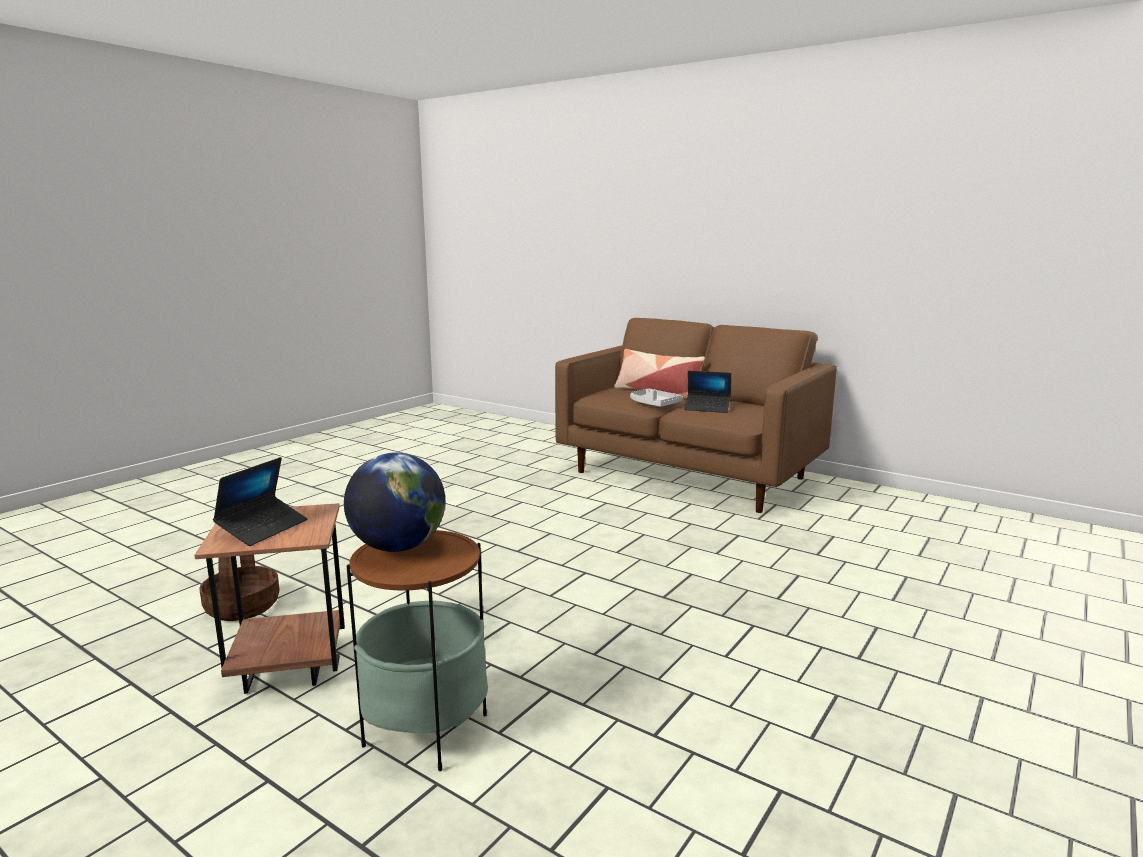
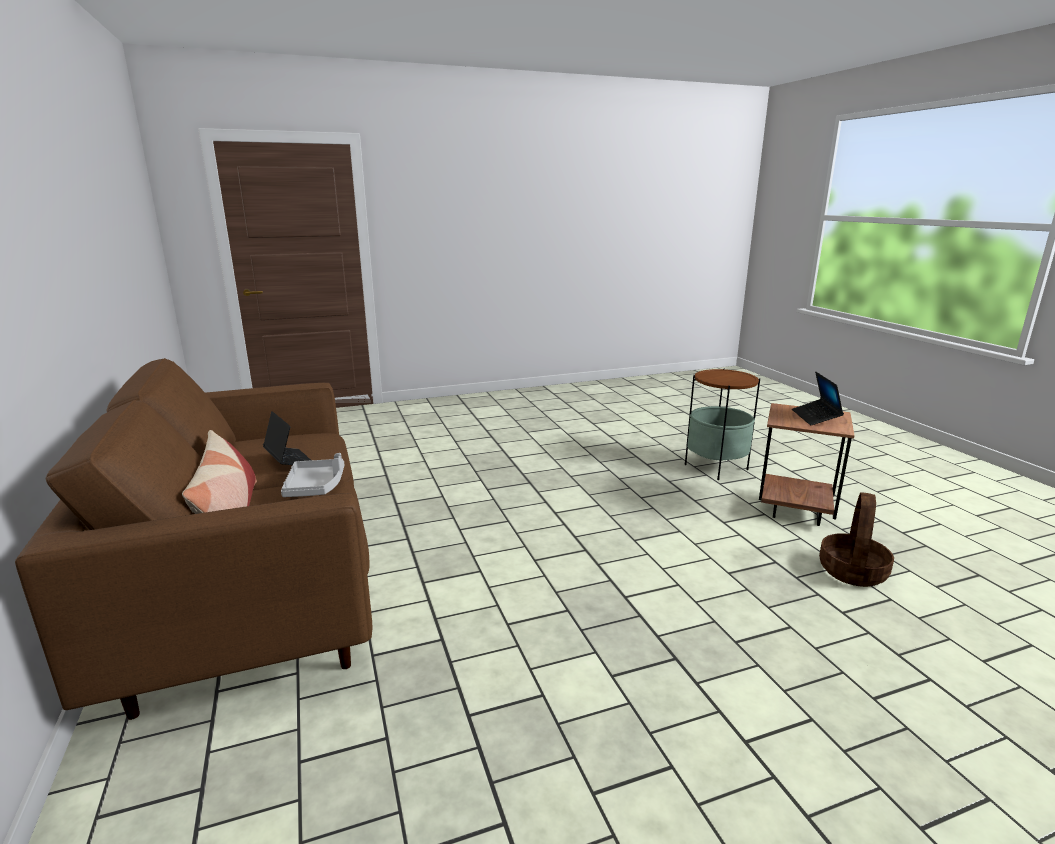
camera: 145 degrees left, 5 degrees up
laptop [213,457,307,546] -> laptop turned 60 degrees counterclockwise [792,372,844,425]
globe [344,452,445,552] -> none

